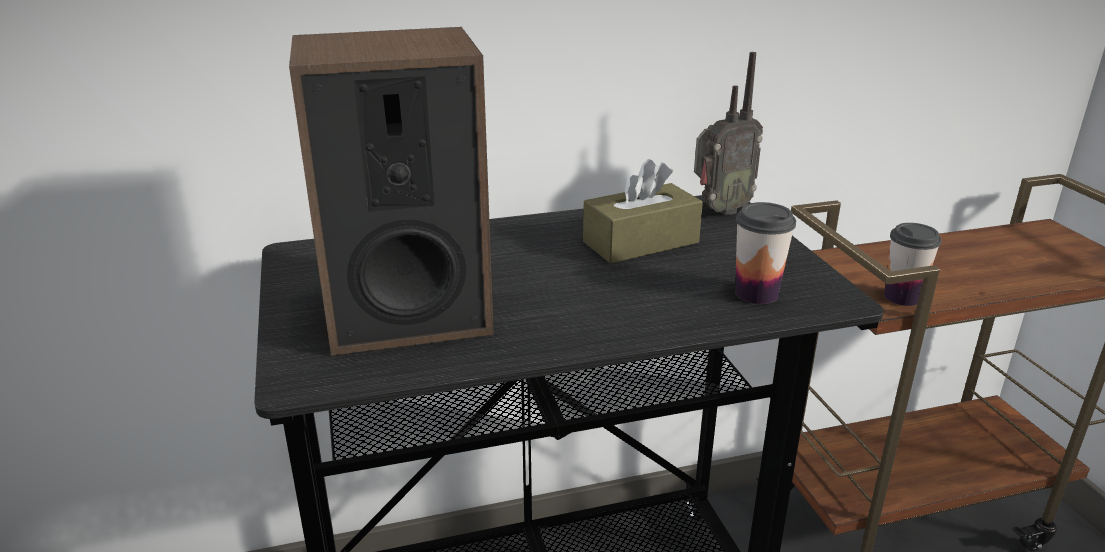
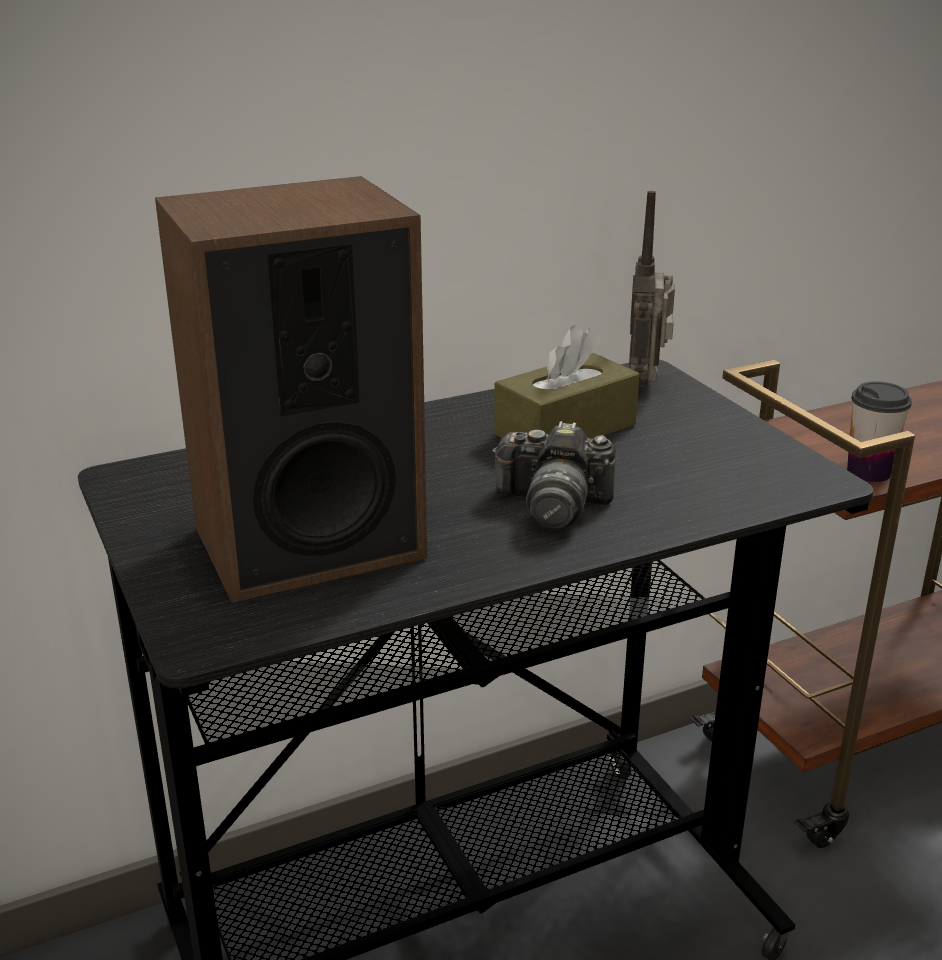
camera: 10 degrees left, 0 degrees up
radio [694,52,763,215] -> radio turned 135 degrees clockwise [629,191,675,387]
cup [735,202,796,304] -> none
none -> camera [492,421,616,529]

